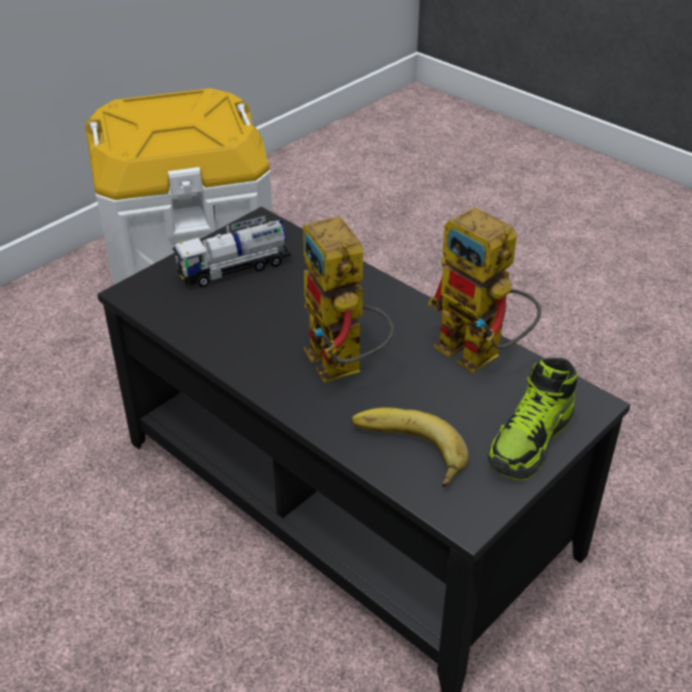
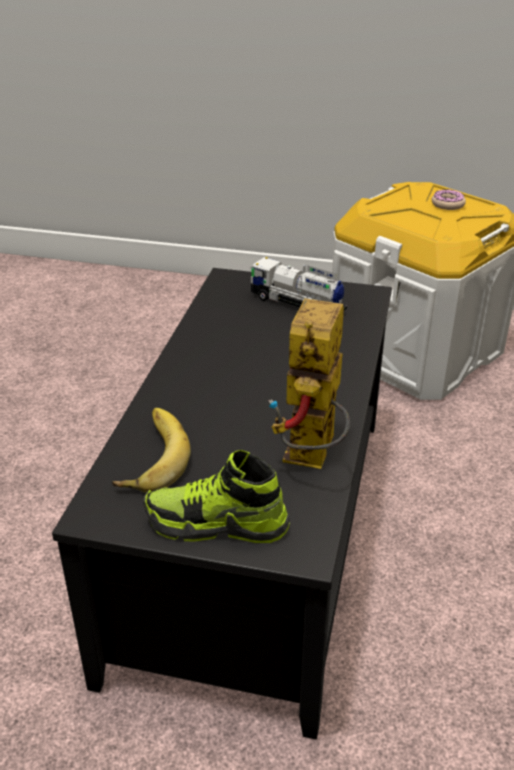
camera: 60 degrees right, 5 degrees down
toy robot [303,216,394,383] -> none
none -> donut [432,189,466,210]

